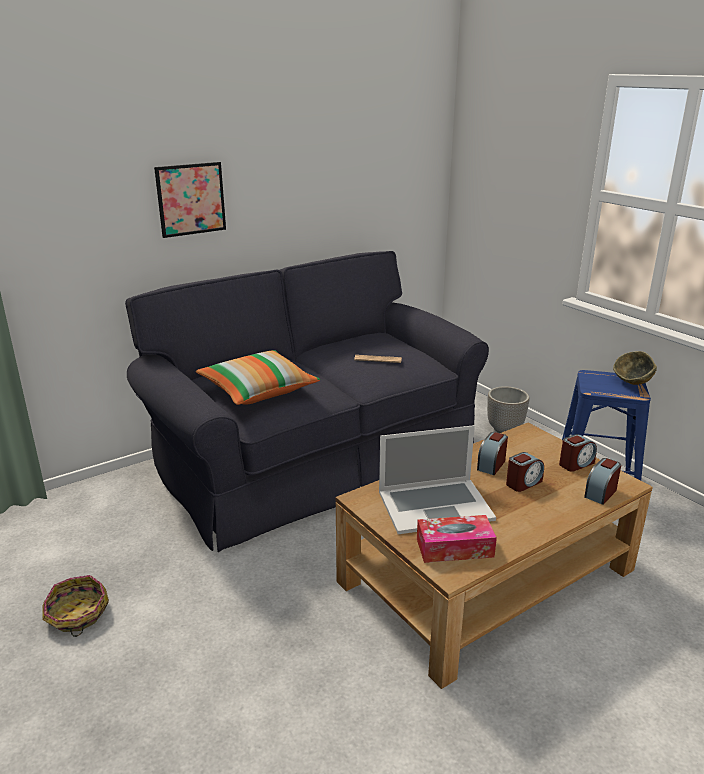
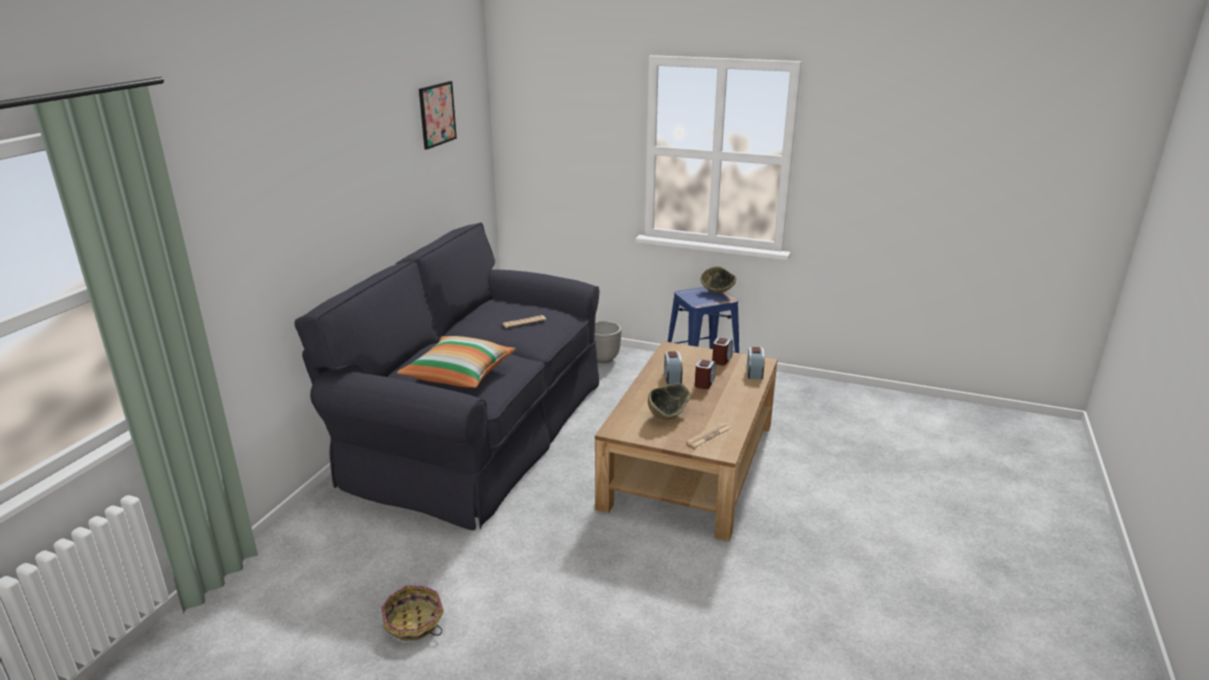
camera: 35 degrees left, 0 degrees up
picture [154,162,226,238] -> picture moved to [419,81,457,150]
laptop [379,425,496,534] -> bowl [648,383,690,420]
tissue box [417,515,497,563] -> newspaper [686,423,732,449]

